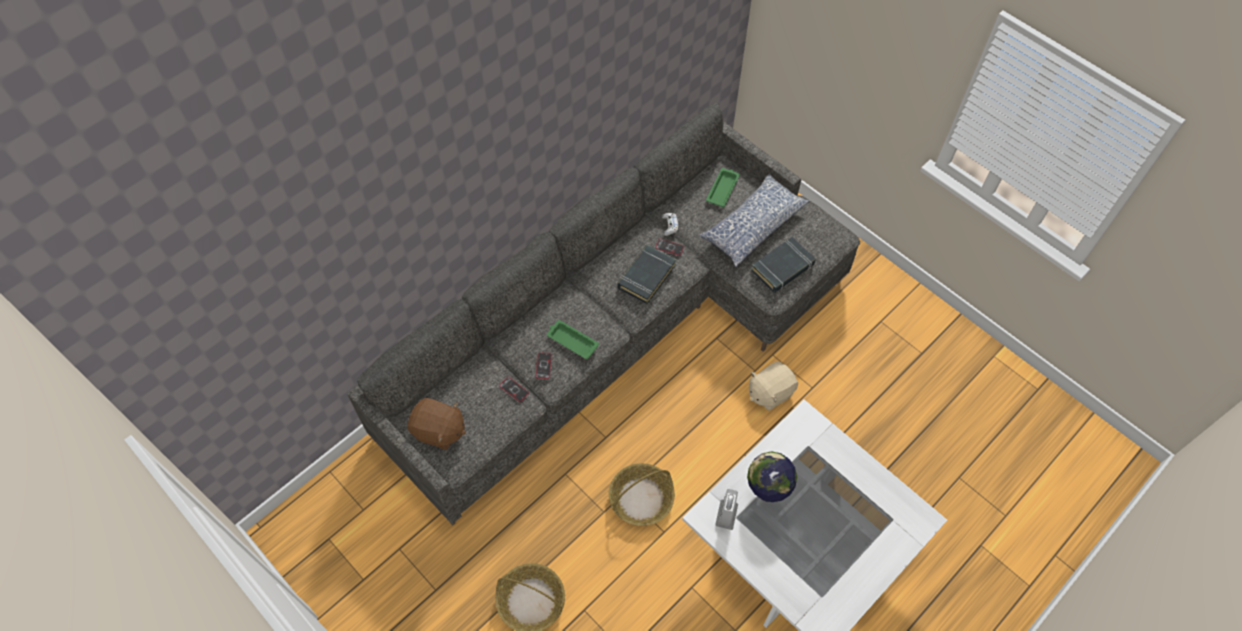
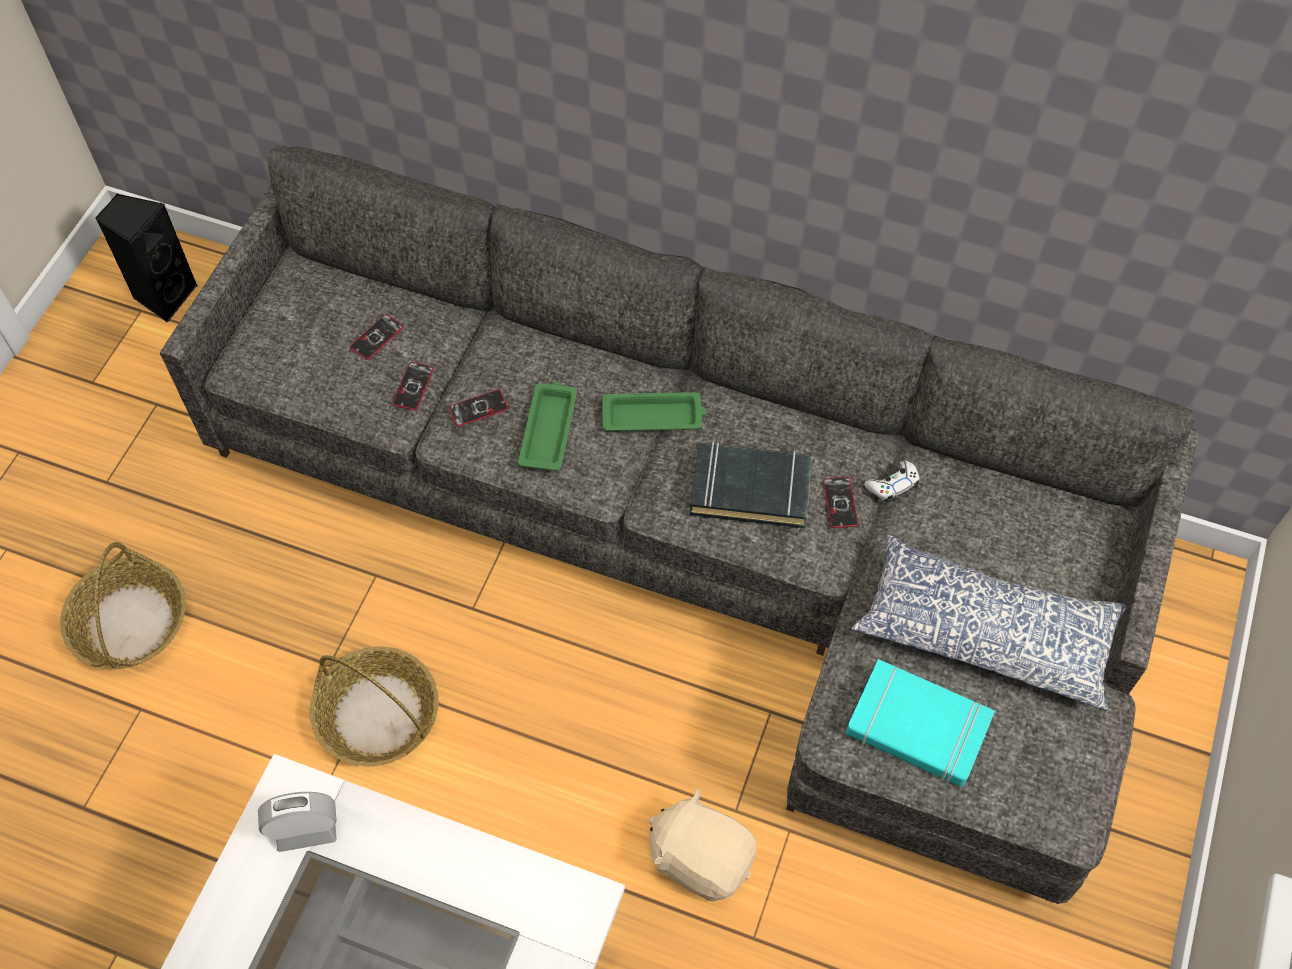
camera: 65 degrees right, 0 degrees up
brown plush toy [408,398,466,450] -> none
green tray [706,168,740,207] -> green tray moved to [602,392,706,431]
globe [747,451,797,502] -> none
black book [751,237,816,293] -> turquoise book [846,659,995,787]
none -> black speaker [95,193,198,323]
none -> phone [350,314,404,360]

